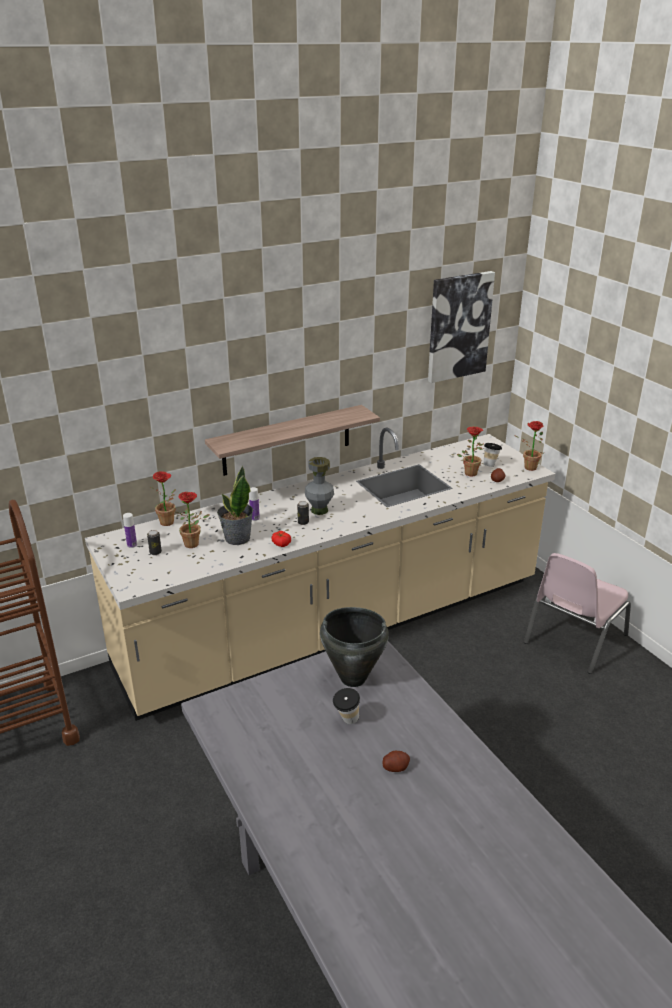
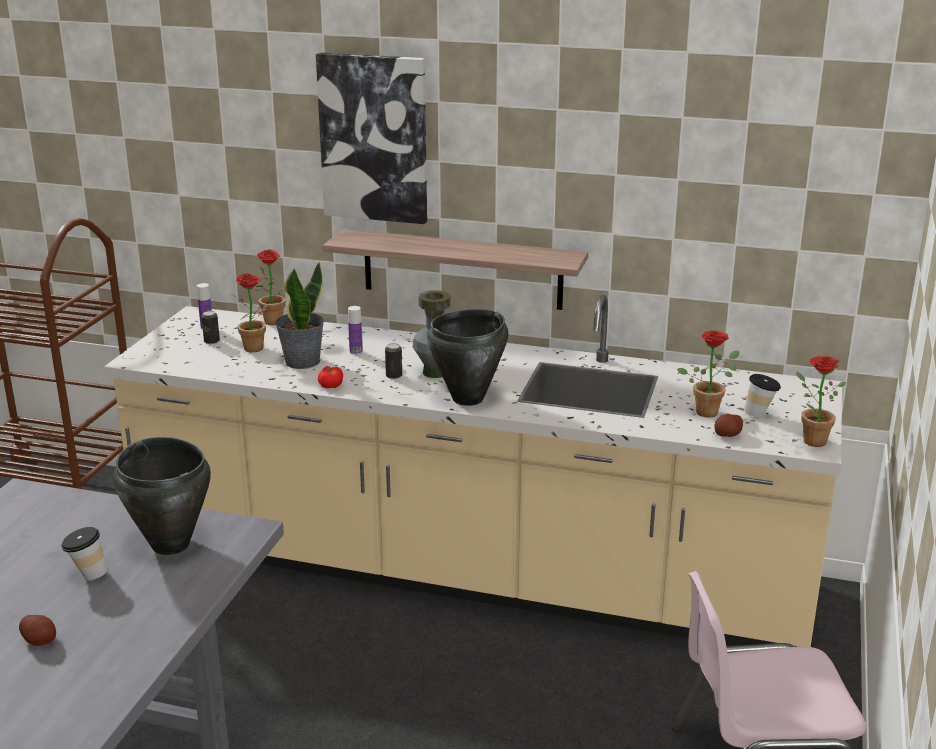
camera: 45 degrees right, 5 degrees down
picture [428,271,495,383] -> picture moved to [316,53,427,224]
none -> black cooking pot [427,309,508,406]

